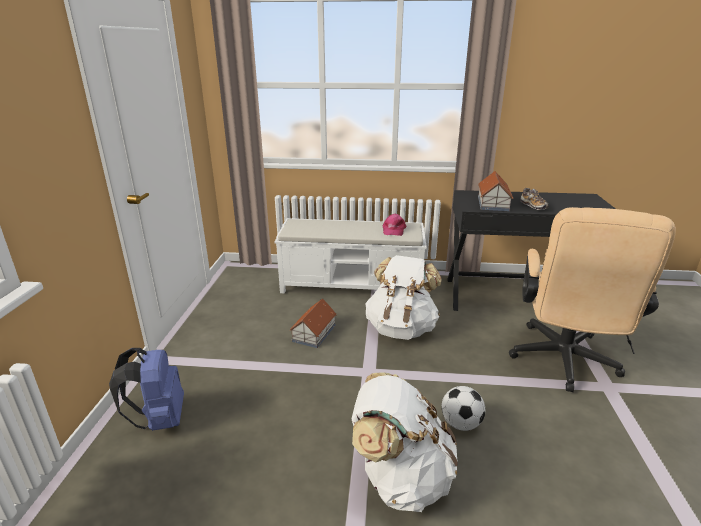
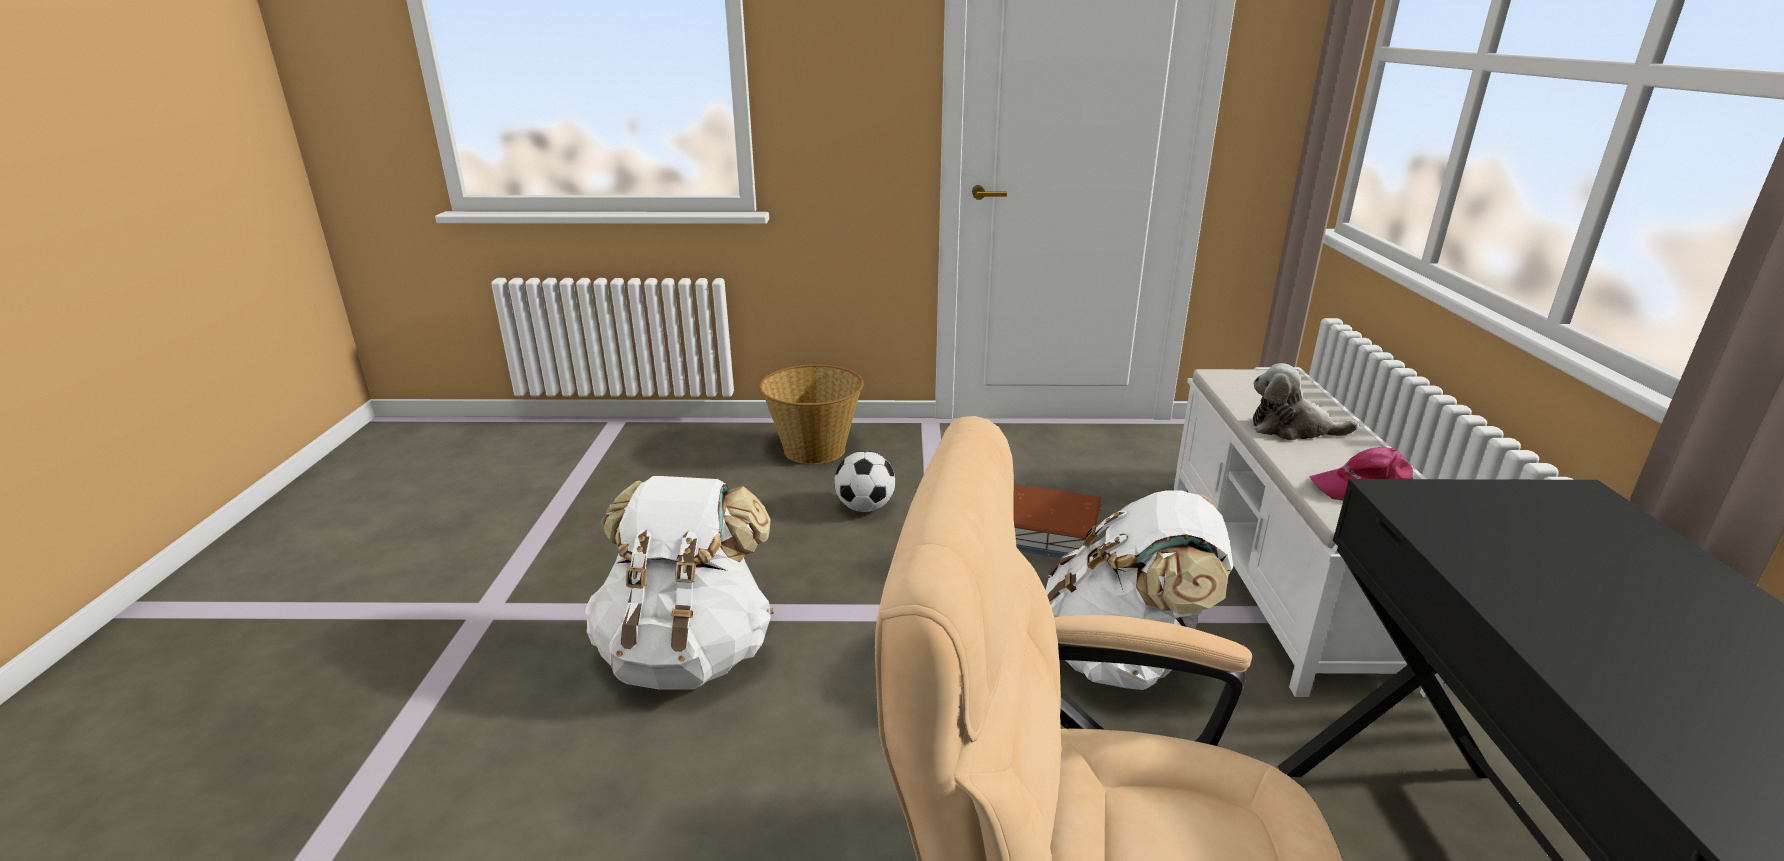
camera: 85 degrees right, 0 degrees up
blue backpack [109,348,184,431] -> basket [759,364,864,464]
football [442,386,486,431] -> football moved to [834,451,895,512]
toy house [478,171,514,211] -> none
shoe [520,188,549,210] -> none
none -> plush toy [1253,363,1358,440]

